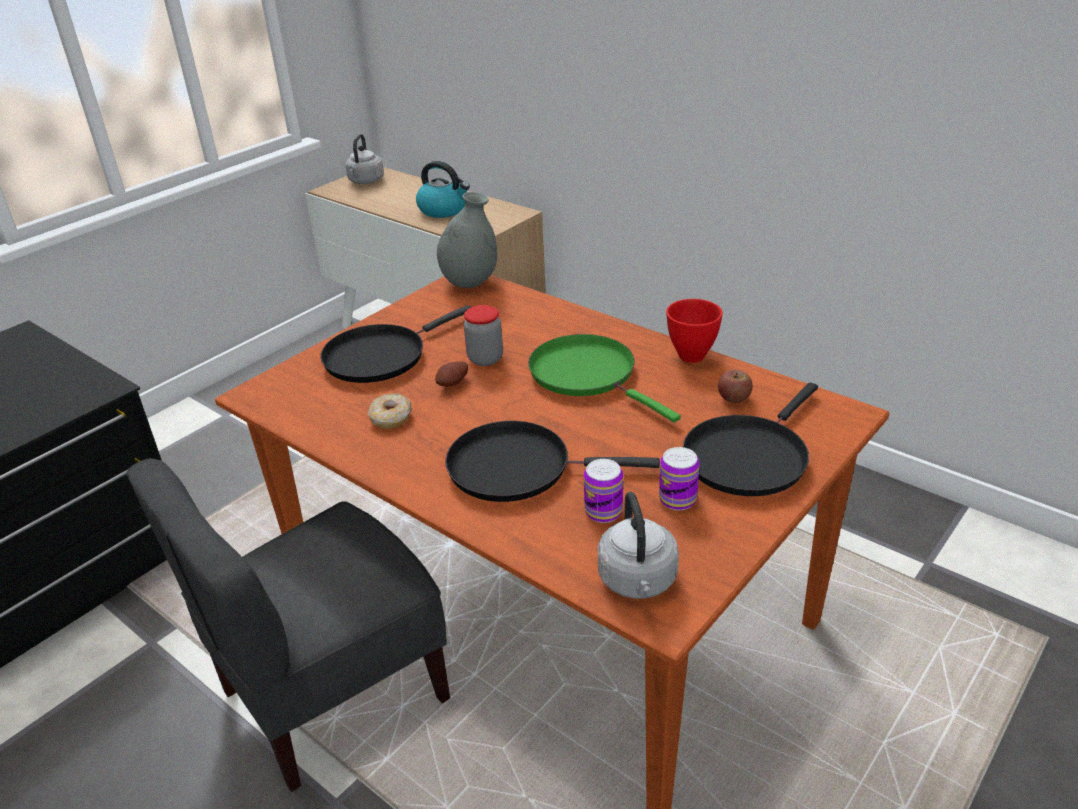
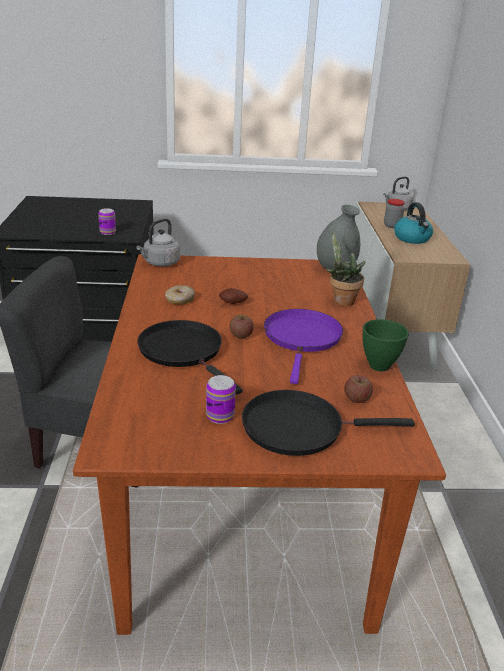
camera: 45 degrees right, 5 degrees down
black frying pan [320,305,471,383] -> none
jar [464,305,503,366] -> jar moved to [384,199,405,228]
green frying pan [528,334,681,422] -> purple frying pan [264,309,343,384]
can [584,459,623,523] -> can moved to [98,208,116,235]
grey kettle [598,492,679,598] -> grey kettle moved to [136,218,180,267]
red bowl [666,299,723,363] -> green bowl [363,319,409,371]
none -> apple [230,315,254,338]
none -> potted plant [326,231,366,306]

